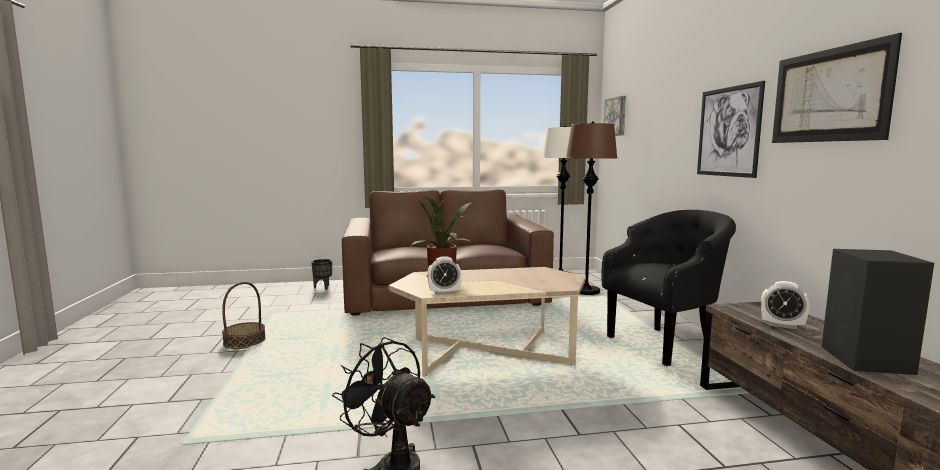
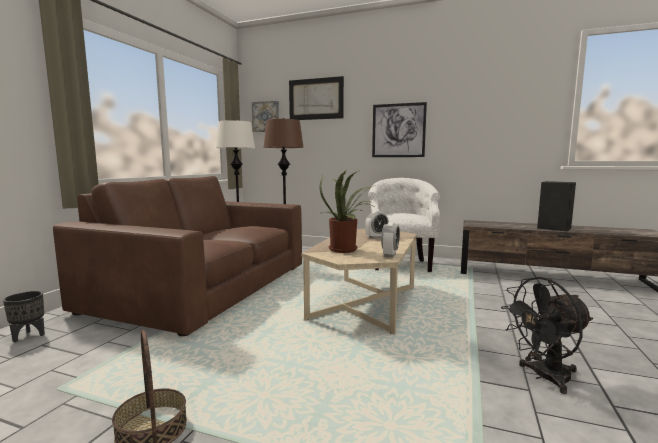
camera: 60 degrees left, 0 degrees up
black armchair [601,210,736,366] -> white armchair [368,178,440,272]
alarm clock [761,281,810,329] -> alarm clock moved to [365,211,389,239]
picture [772,33,902,143] -> picture moved to [289,76,344,120]

